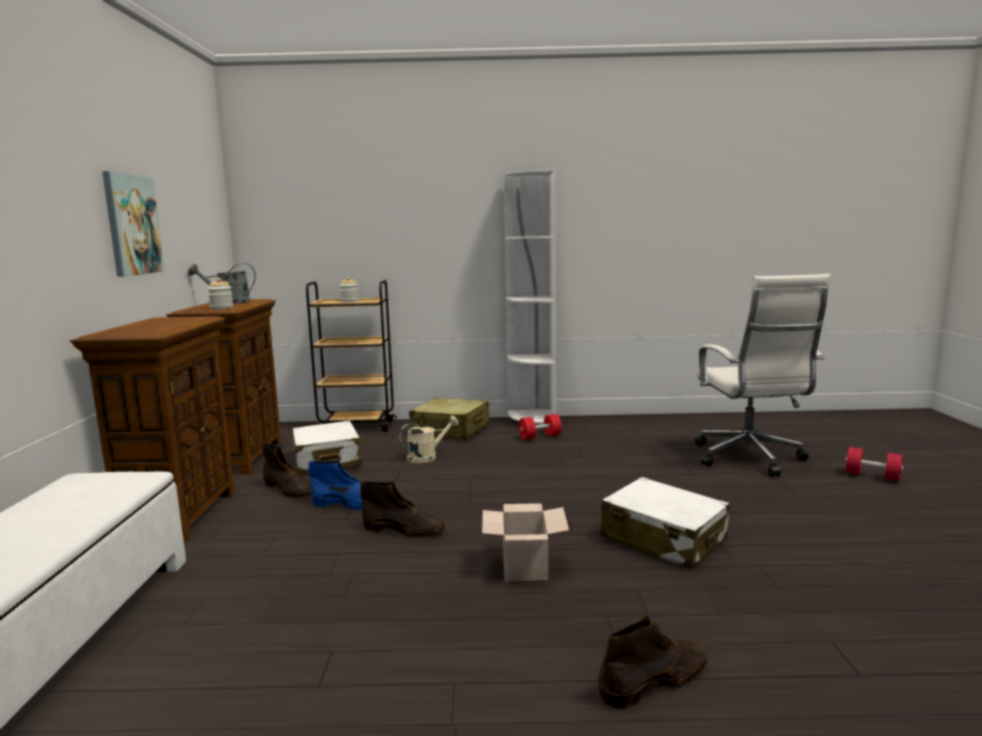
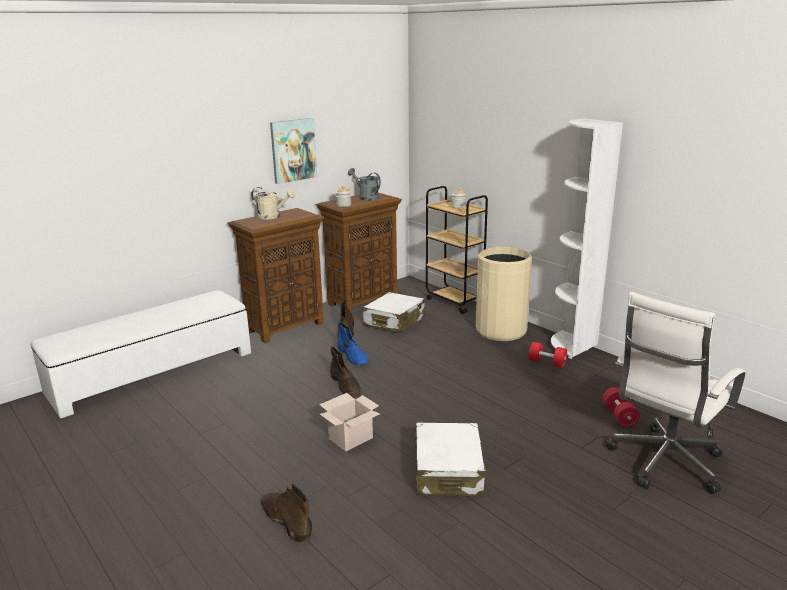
camera: 50 degrees right, 10 degrees up
beige watering can [399,416,459,463] -> beige watering can moved to [251,187,295,219]
beige suitcase [409,398,490,440] -> beige trash can [476,247,532,341]
brown boot [598,614,708,709] -> brown boot turned 150 degrees counterclockwise [261,484,312,543]
red dumbbell [845,447,904,482] -> red dumbbell moved to [602,387,640,427]

